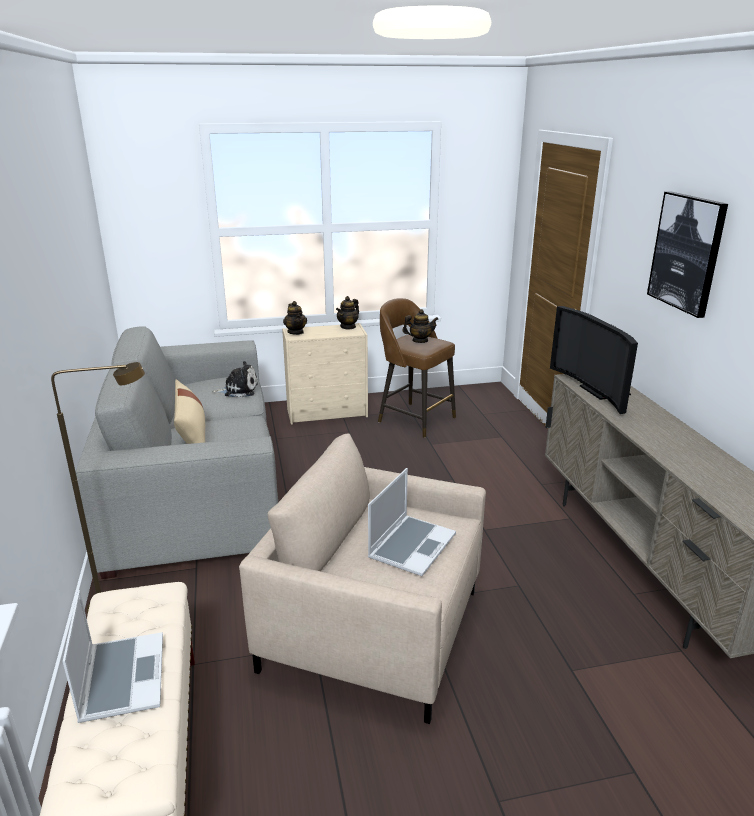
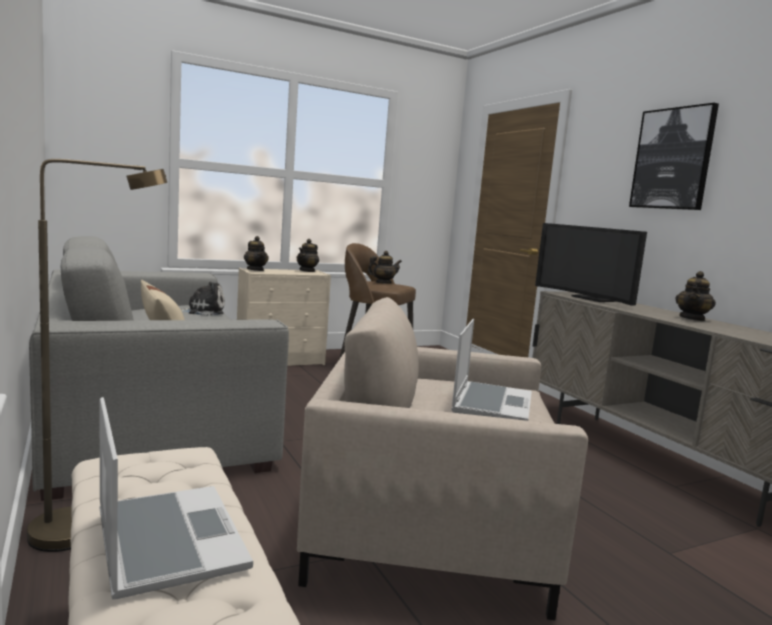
camera: 15 degrees left, 15 degrees down
none -> teapot [675,271,716,321]

